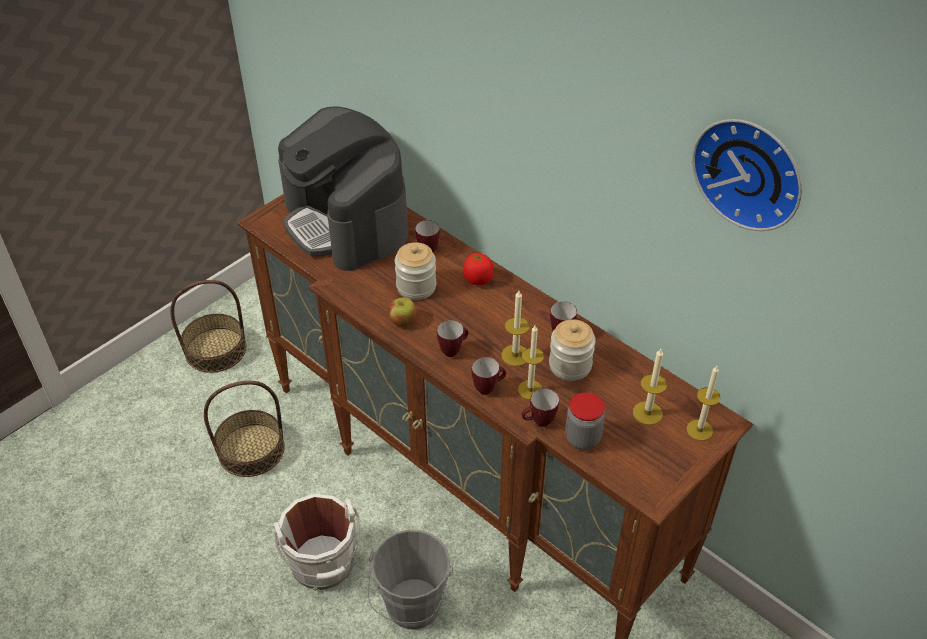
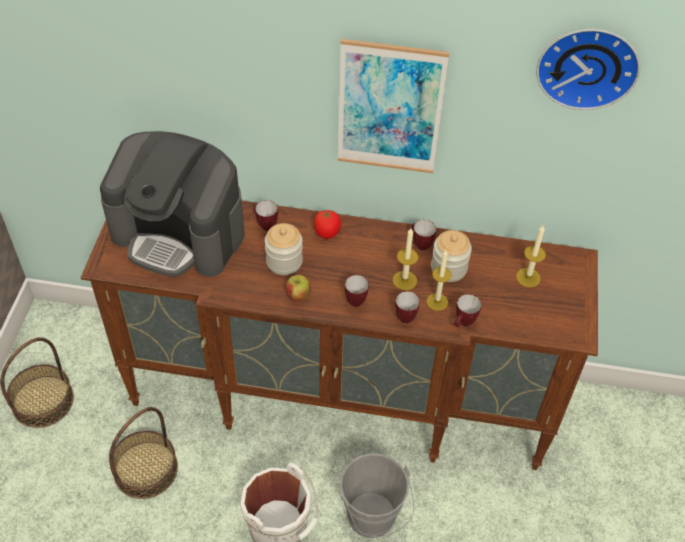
camera: 35 degrees left, 5 degrees up
jar [565,392,605,450] -> none
candle [687,366,721,441] -> none
none -> picture [338,39,449,173]

